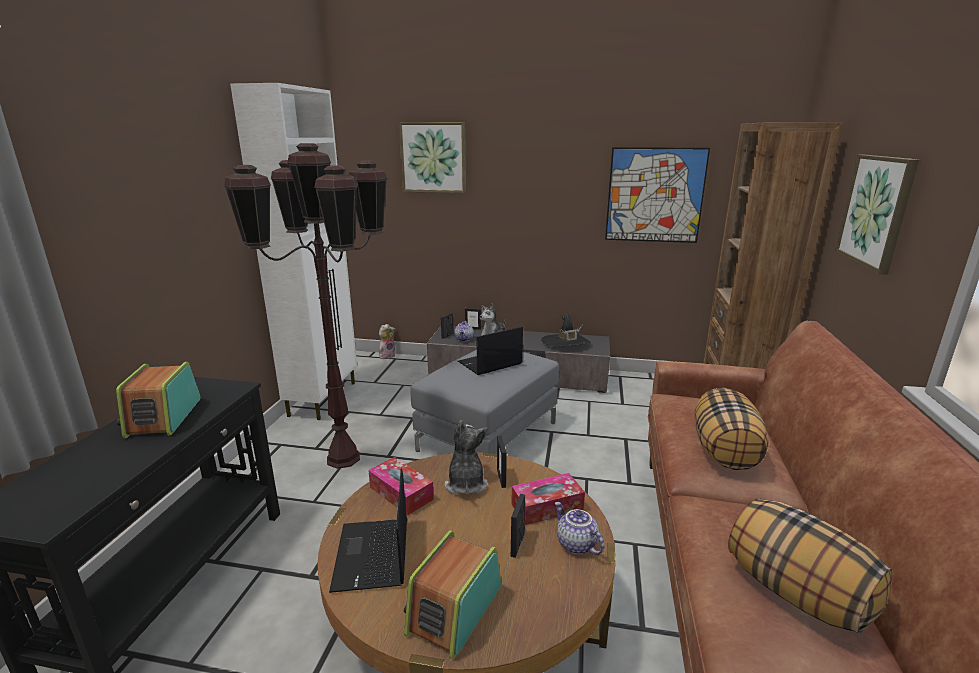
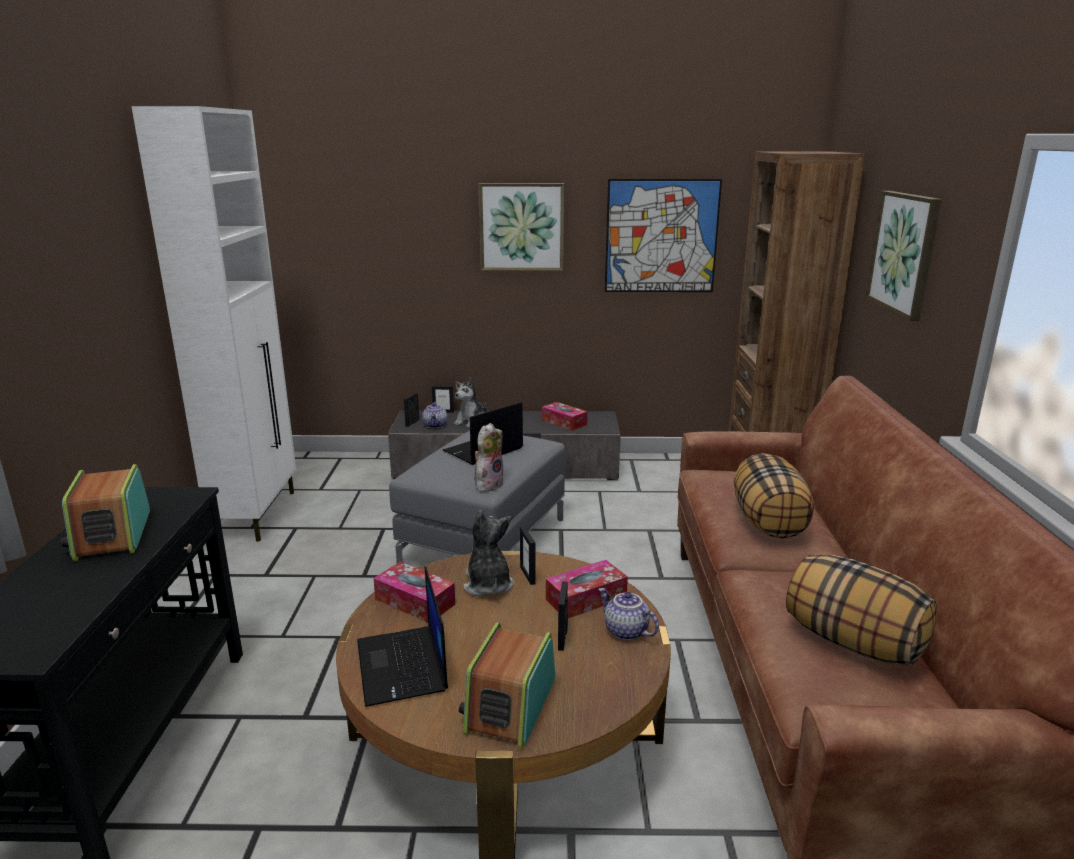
camera: 10 degrees left, 0 degrees up
brown floor lamp [224,143,387,469] -> none
plush toy [379,324,395,359] -> plush toy moved to [474,423,504,492]
picture [399,122,466,193] -> picture moved to [478,183,564,271]
black hat [541,313,591,347] -> tissue box [542,402,587,431]

